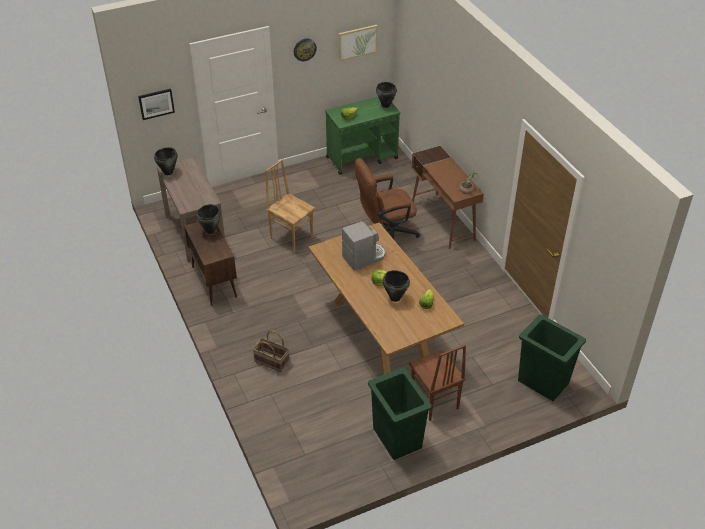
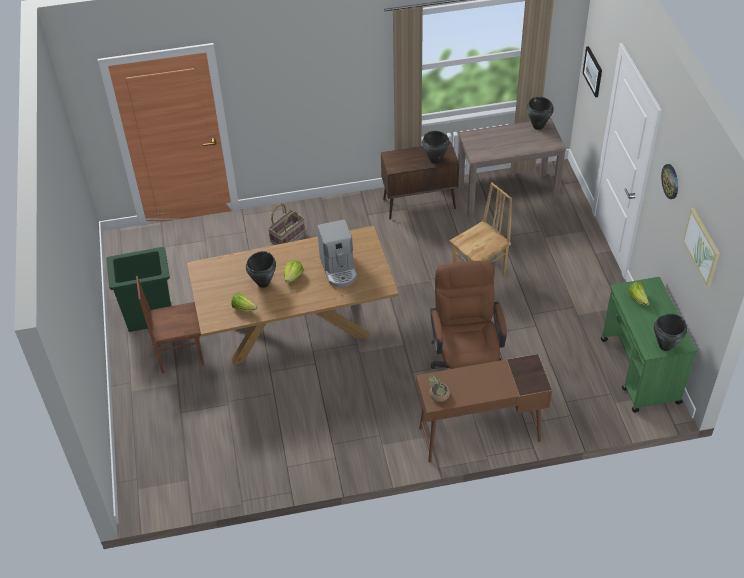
camera: 105 degrees right, 5 degrees up
green trash can [518,314,586,401] -> none

